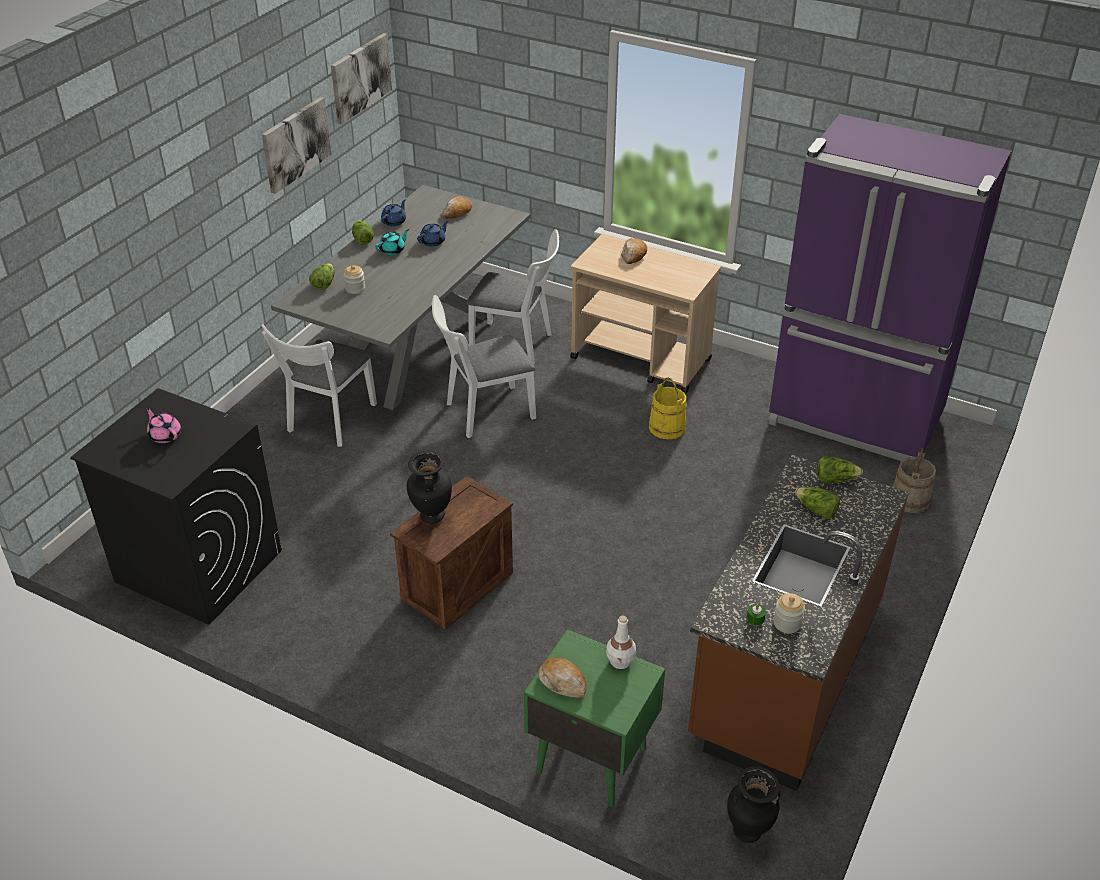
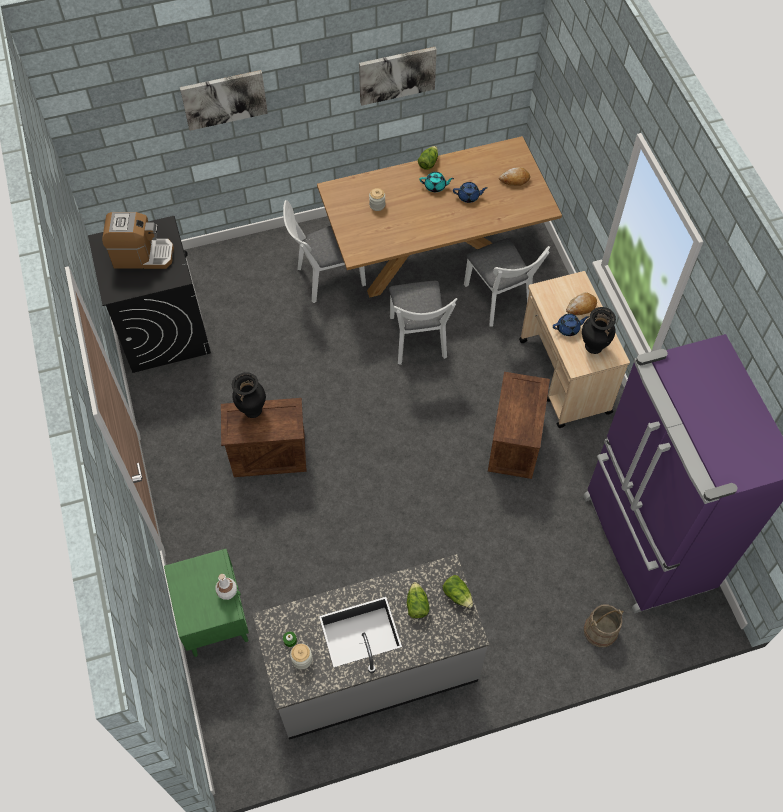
camera: 45 degrees right, 20 degrees up
pink teapot [146,408,181,443] -> coffee machine [102,212,174,269]
grey dining table [271,185,530,410] -> brown dining table [317,136,562,298]
lettuce [309,263,334,290] -> none
picture [331,33,392,124] -> picture moved to [180,70,268,131]
blue teapot [381,199,406,226] -> blue teapot moved to [553,314,589,336]
white chair [431,295,536,438] -> white chair turned 120 degrees counterclockwise [389,281,457,365]
bread [538,658,587,698] -> none
yellow bucket [649,378,687,439] -> crate [488,372,550,479]
brown counter [688,455,909,791] -> grey counter [252,554,489,740]
black vase [727,766,780,843] -> black vase moved to [582,307,616,354]

